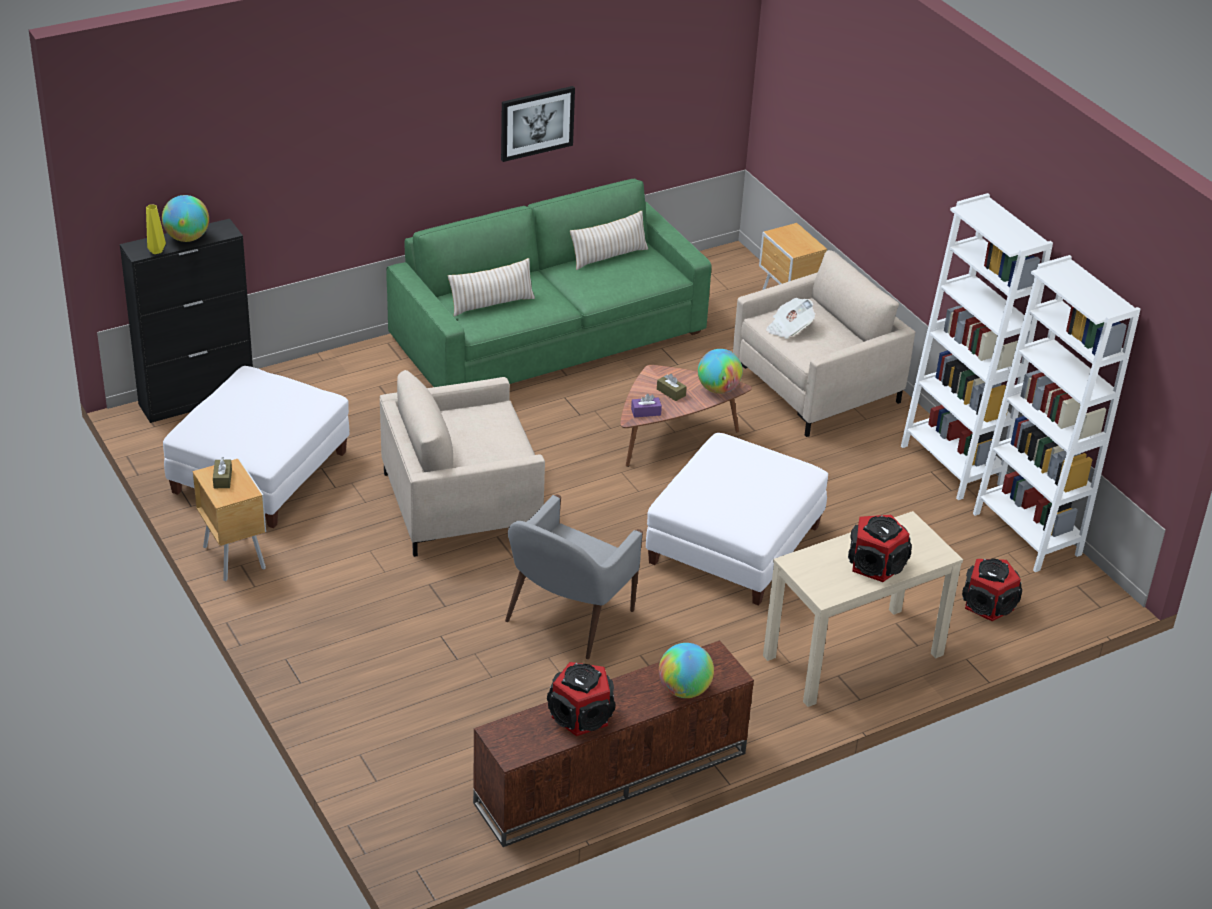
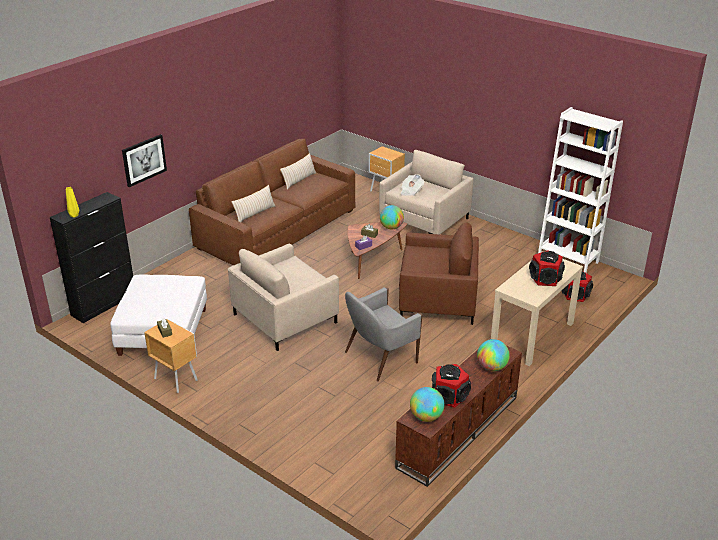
camera: 20 degrees left, 5 degrees down
globe [162,195,209,242] -> globe moved to [410,387,444,422]
green sofa [386,179,712,387] -> brown sofa [189,139,355,265]
picture [501,86,575,162] -> picture moved to [122,134,167,187]
grey armchair [505,495,643,659] -> grey armchair turned 45 degrees clockwise [345,287,422,381]
white ottoman [646,433,828,606] -> brown armchair [399,223,479,325]
white bookcase [901,193,1053,500] -> none

